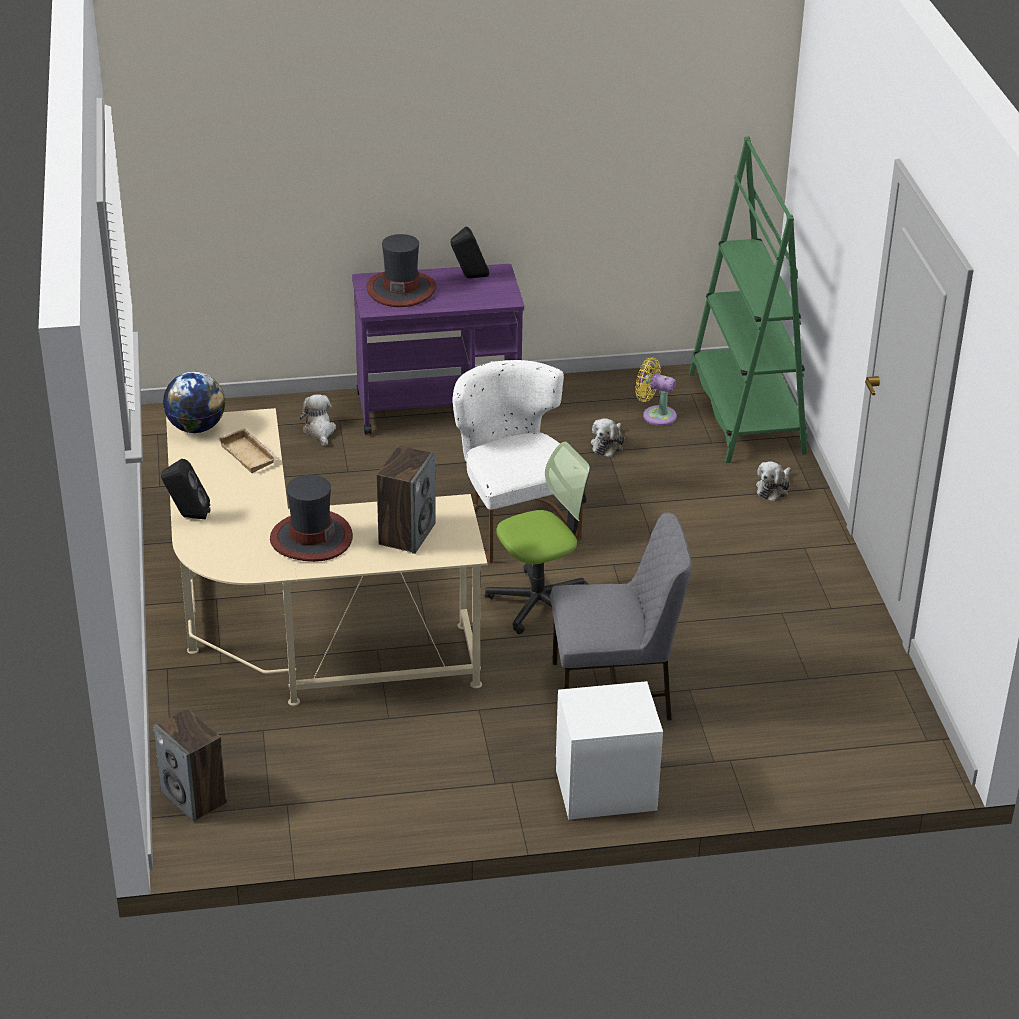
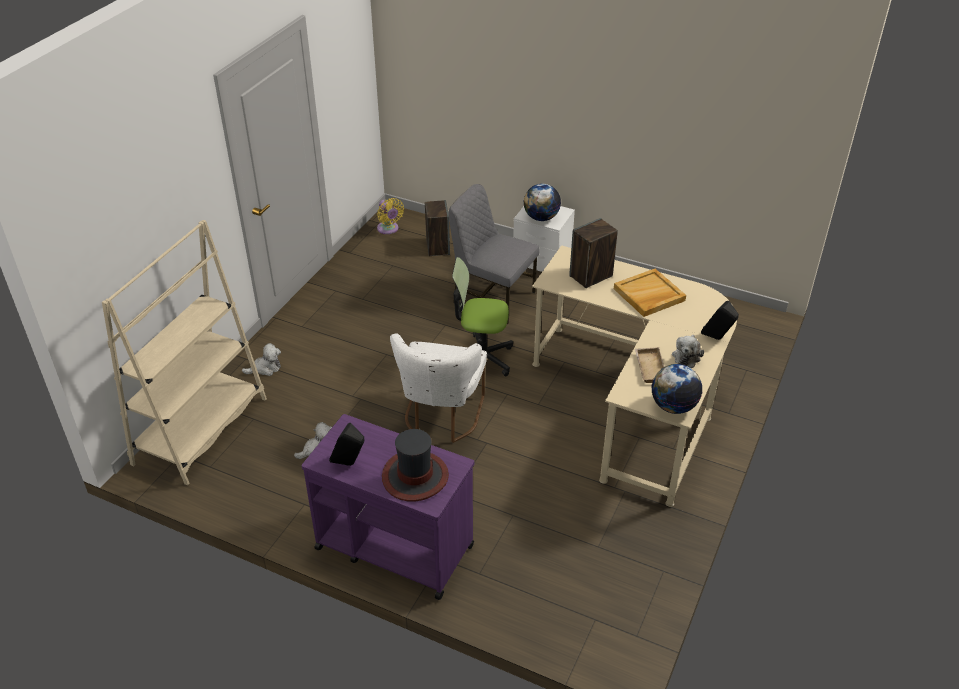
camera: 145 degrees left, 5 degrees up
speaker [153,709,227,822] -> speaker moved to [425,200,450,256]
hat [270,475,353,562] -> beige tray [614,269,686,317]
plush toy [299,394,336,446] -> plush toy moved to [672,335,704,368]
yellow fan [635,357,677,426] -> yellow fan moved to [377,198,404,234]
green bookcase [689,136,808,463] -> beige bookcase [102,220,267,485]
none -> globe [524,184,561,221]

